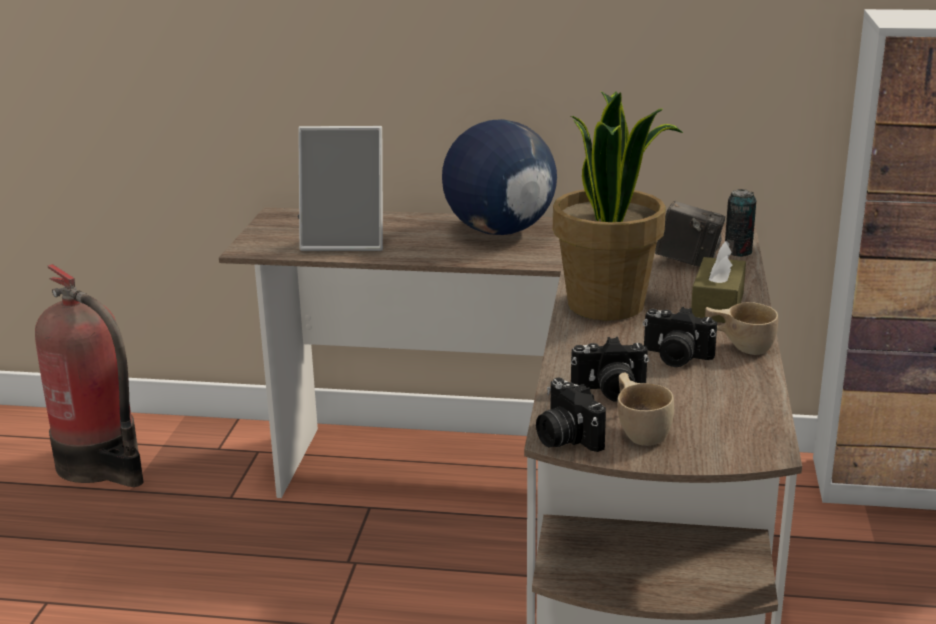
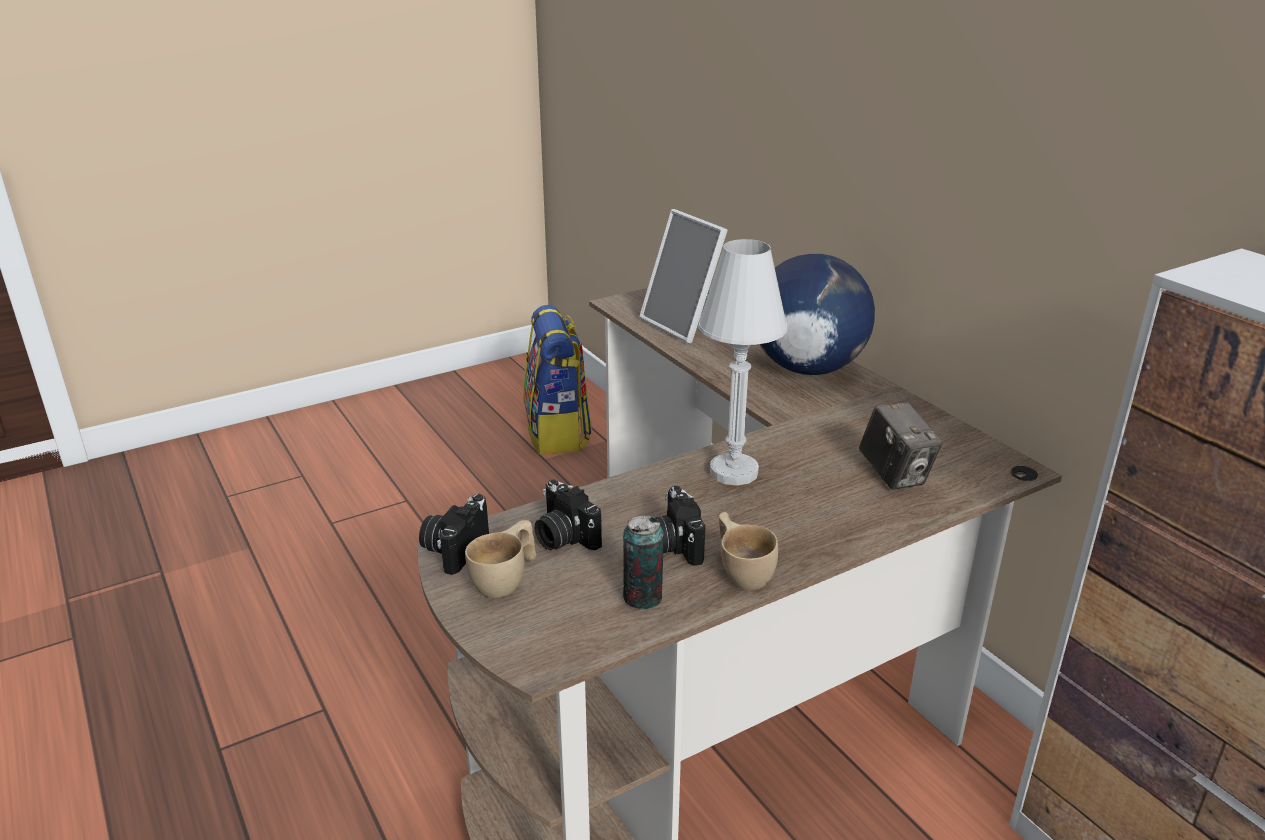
camera: 50 degrees right, 5 degrees up
fire extinguisher [35,264,144,487] -> backpack [523,305,592,455]
potted plant [553,91,683,321] -> white table lamp [698,239,788,486]
brown tissue box [691,241,746,323] -> none
can [725,189,756,257] -> can moved to [622,515,664,610]

